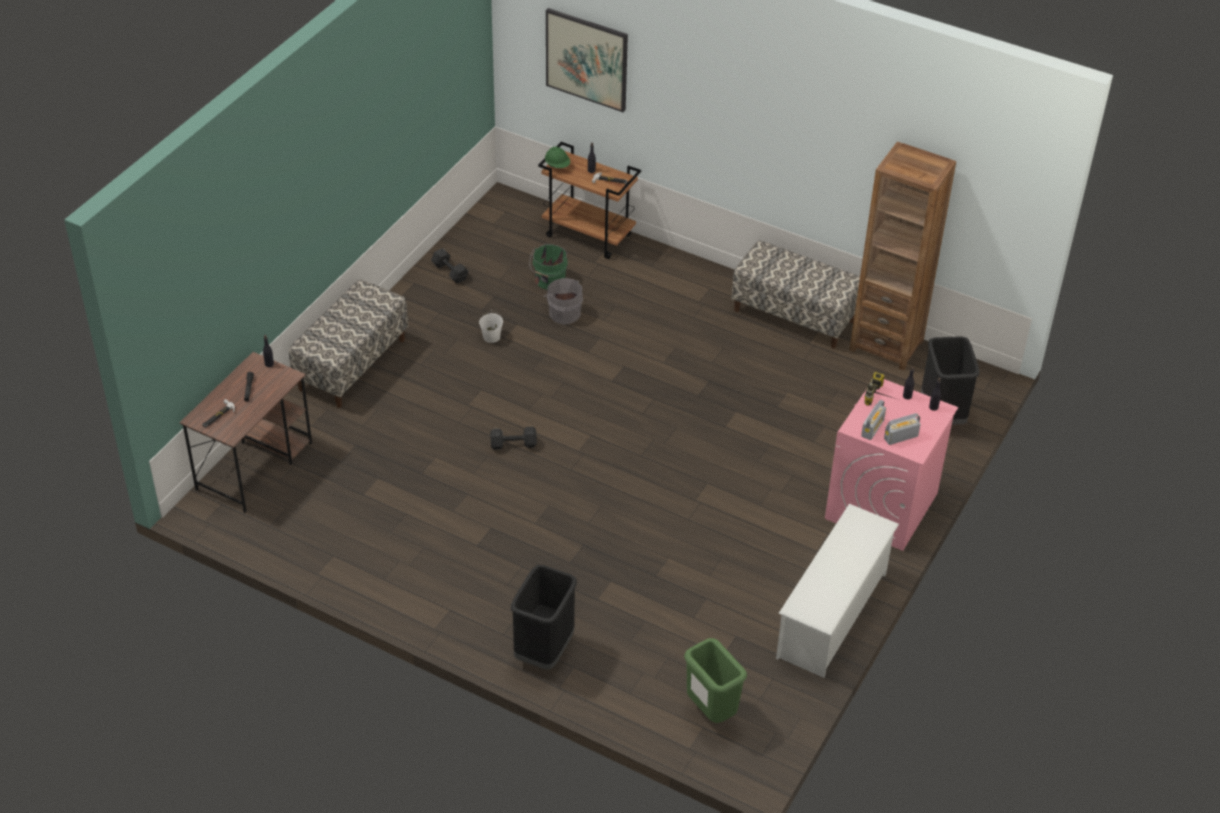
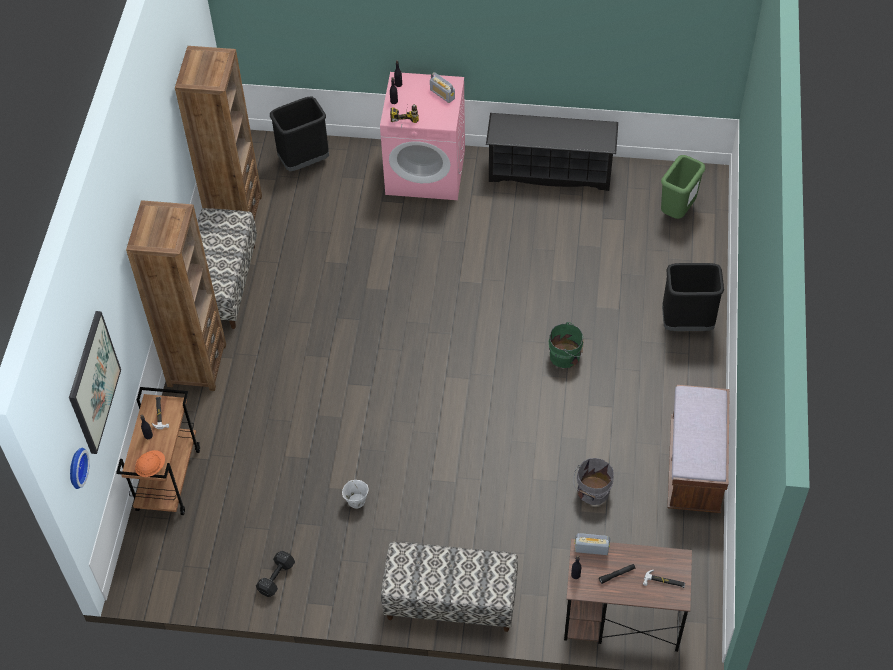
camera: 110 degrees left, 10 degrees up
black dumbbell [490,427,537,450] -> none
green bucket [529,244,567,289] -> green bucket moved to [549,322,584,368]
grey bucket [544,278,583,324] -> grey bucket moved to [573,458,614,505]
green hard hat [545,147,570,168] -> orange hard hat [135,450,165,477]
white shoe rack [776,504,899,678] -> black shoe rack [486,113,618,191]
radio [861,400,886,440] -> radio moved to [574,533,610,555]
none -> wall clock [70,448,90,489]
none -> brown bookcase [126,200,226,391]
none -> brown bench [668,385,730,513]

